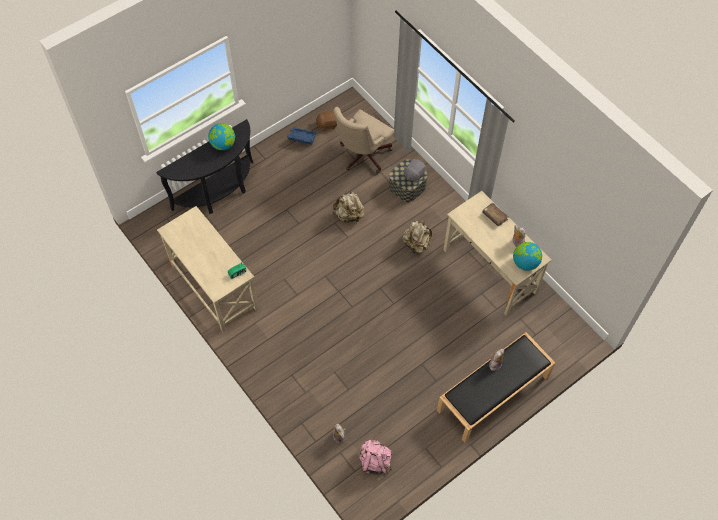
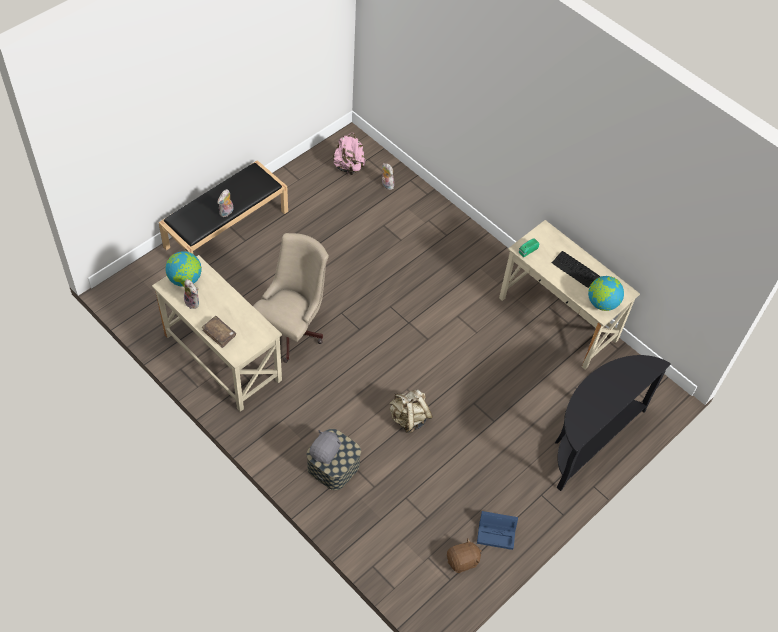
camera: 170 degrees right, 5 degrees down
globe [208,123,235,150] -> globe moved to [588,276,624,311]
beige office chair [333,107,394,173] -> beige office chair moved to [253,233,329,363]
beige backpack [402,221,432,254] -> none
none -> keyboard [552,251,600,288]

